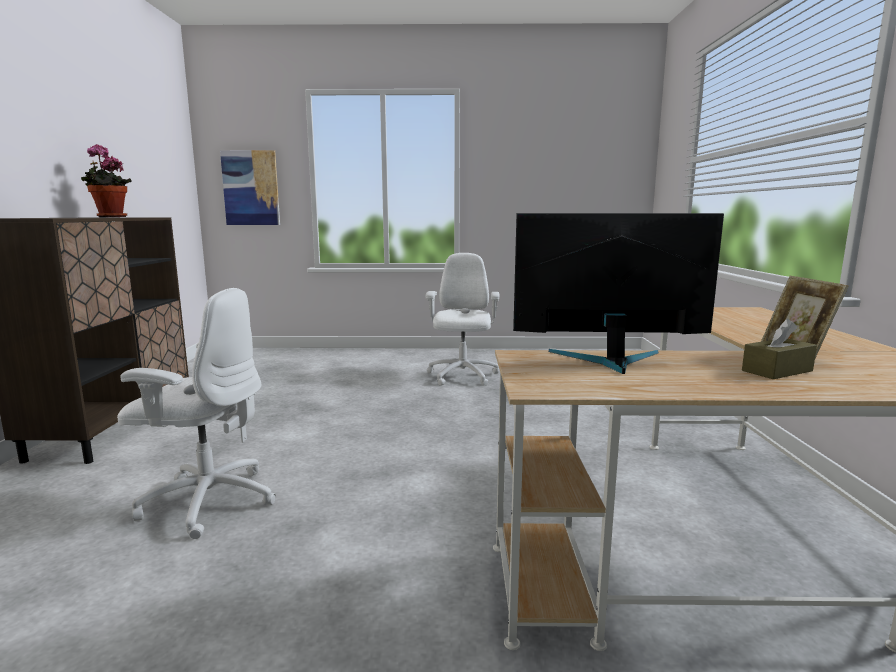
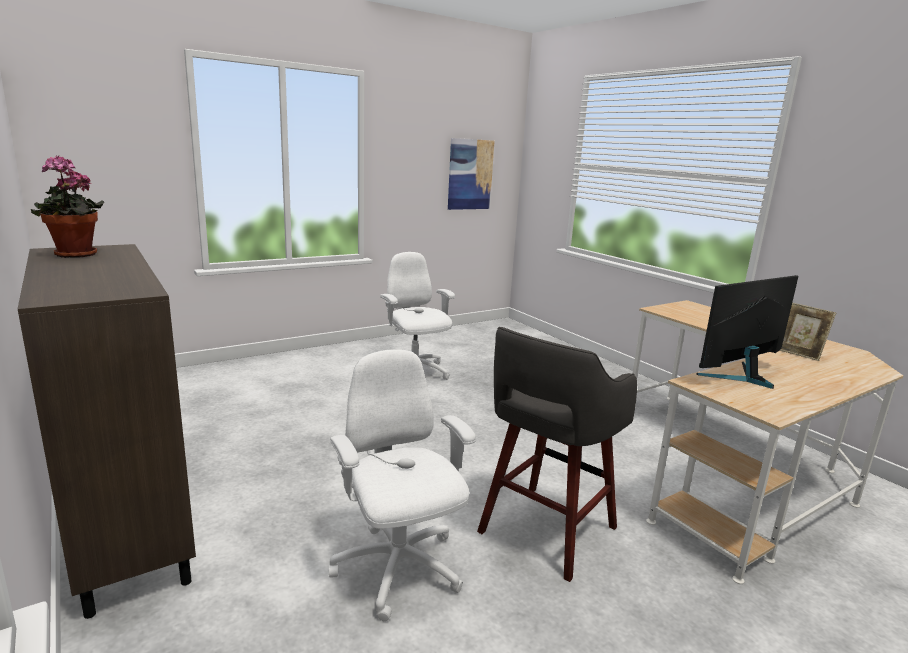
camera: 35 degrees left, 5 degrees up
white office chair [117,288,276,539] -> white office chair turned 90 degrees counterclockwise [329,350,476,621]
picture [220,150,280,225] -> picture moved to [448,138,495,210]
brown tissue box [742,318,817,379] -> none
none -> grey stool [477,327,637,582]

